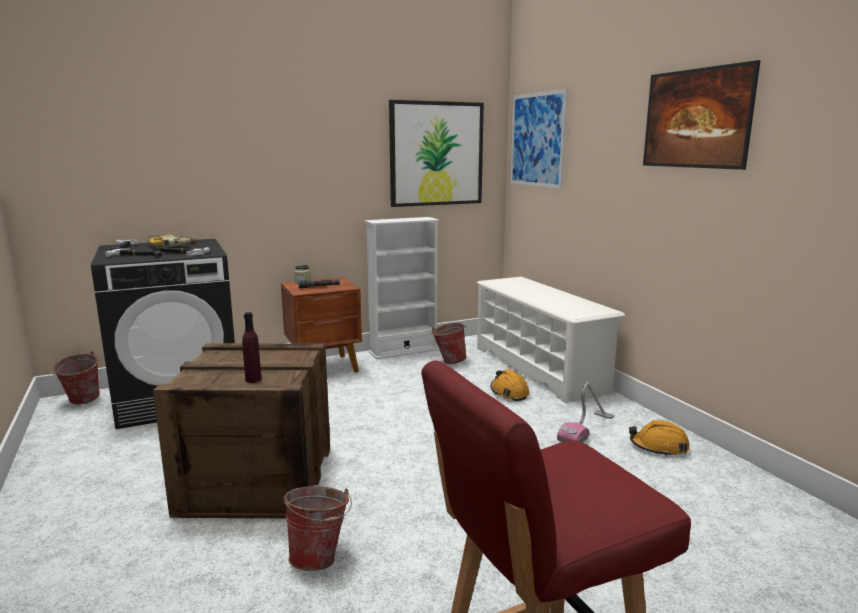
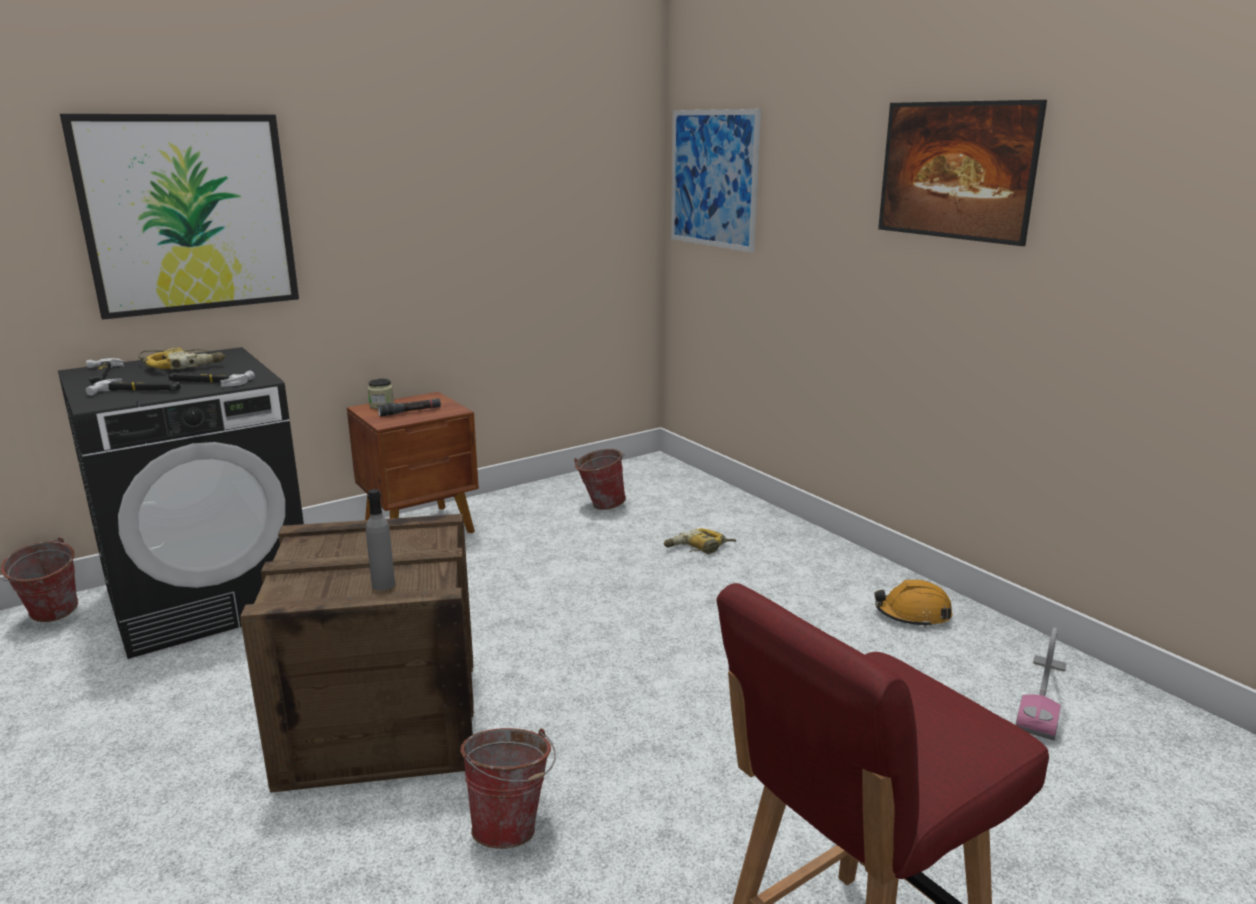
camera: 10 degrees left, 5 degrees up
purple bottle [242,312,262,383] -> grey bottle [366,489,395,590]
white bookcase [365,217,439,359] -> none
picture [389,100,484,207] -> picture moved to [60,114,299,320]
white shoe rack [477,277,625,403] -> none
orange hard hat [490,369,530,401] -> power drill [664,528,736,554]
vacuum cleaner [557,382,614,443] -> vacuum cleaner moved to [1016,628,1067,740]

